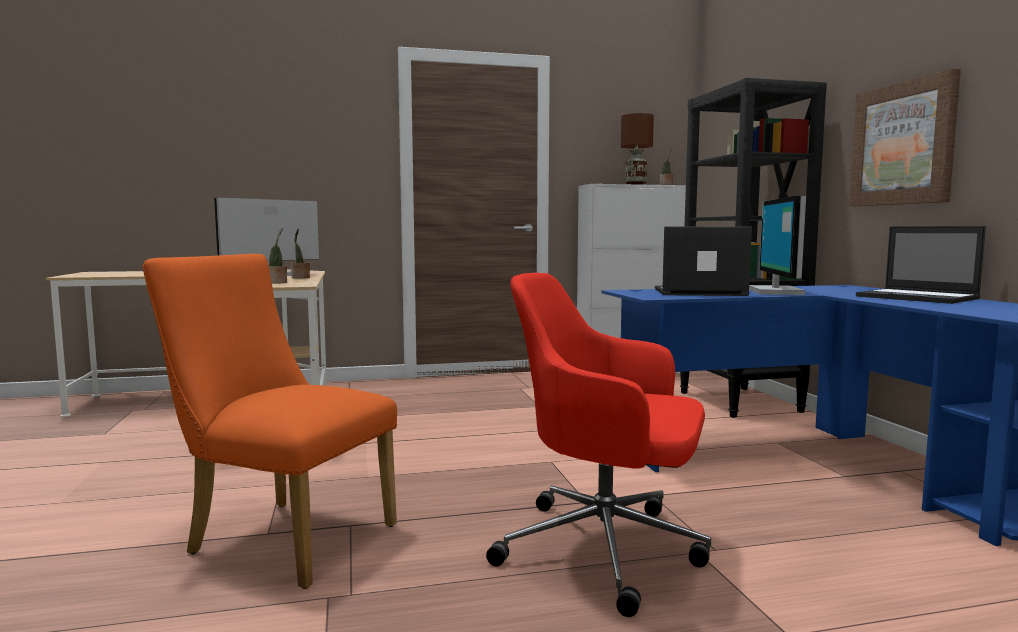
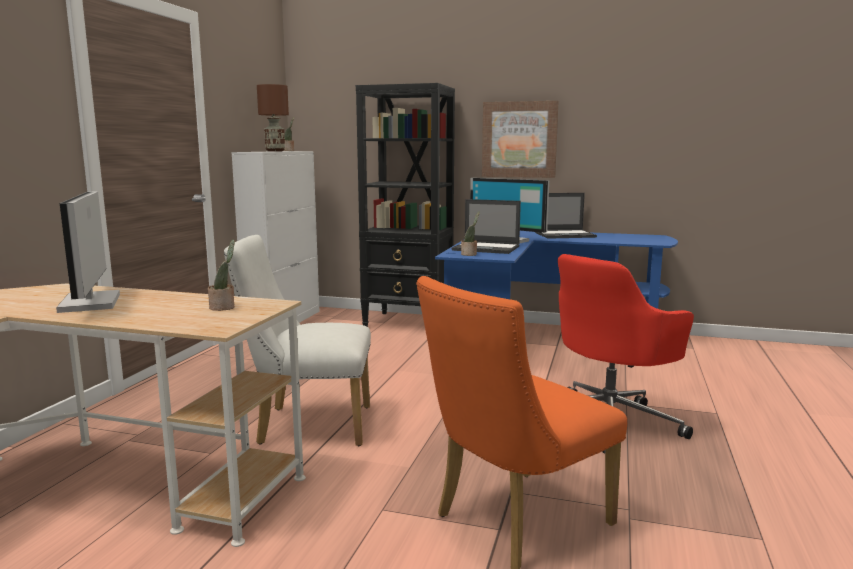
camera: 60 degrees left, 5 degrees up
potted plant [291,228,310,279] -> potted plant moved to [461,211,480,256]
laptop [655,226,752,296] -> laptop turned 105 degrees counterclockwise [452,199,521,254]
none -> white chair [224,235,371,446]

